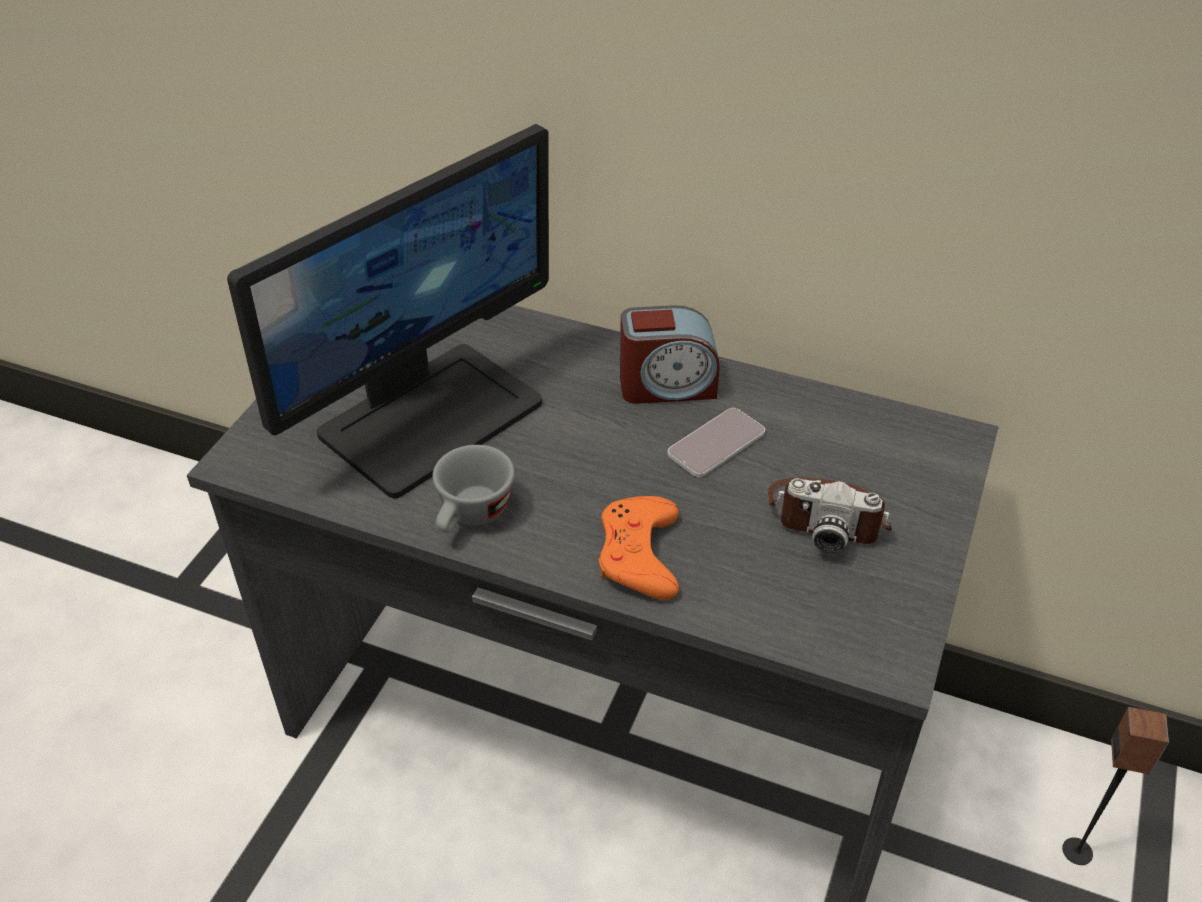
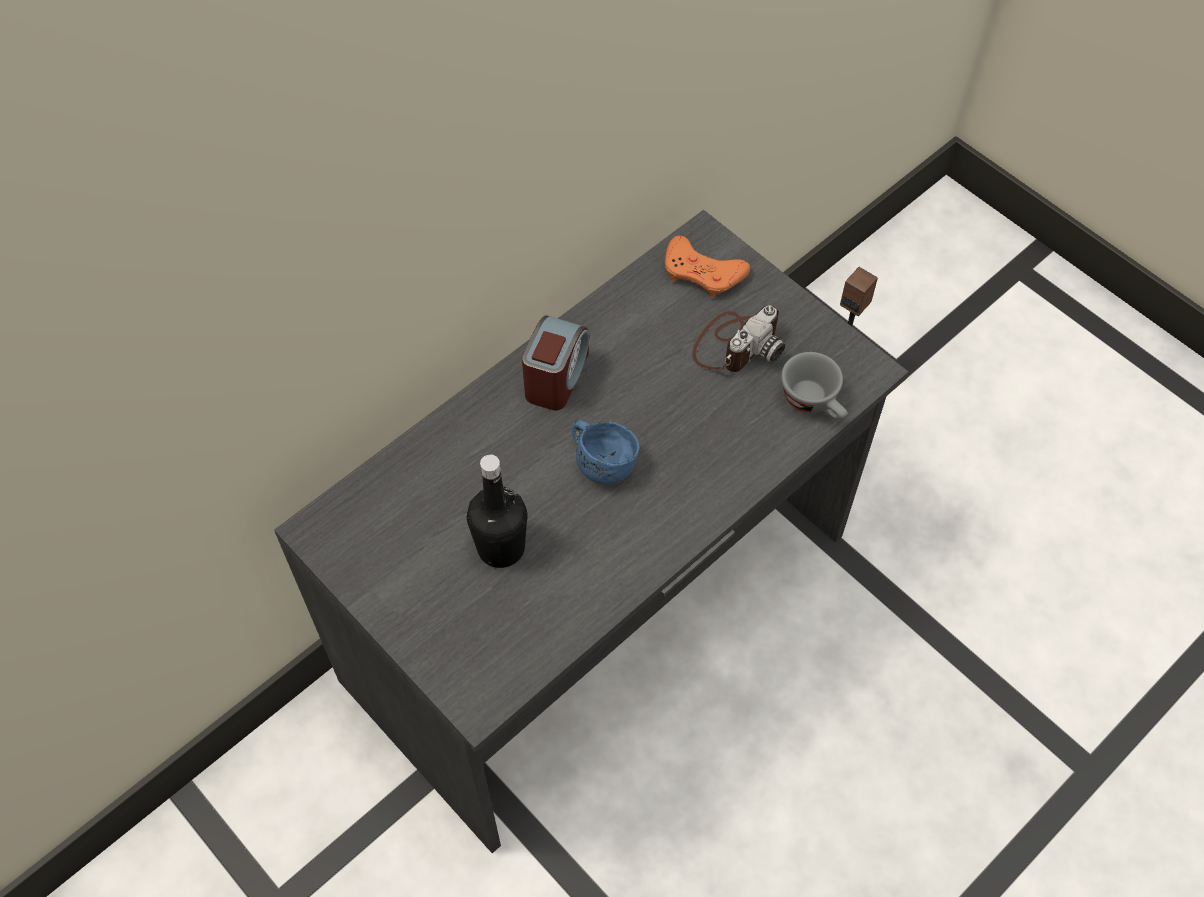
camera: 65 degrees left, 15 degrees up
monitor [227,124,549,499] -> black bottle [467,454,527,568]
grey cup [432,445,515,533] -> grey cup moved to [781,352,848,420]
orange game controller [599,496,679,600] -> orange game controller moved to [665,236,750,299]
phone [668,408,765,477] -> none
none -> blue mug [572,420,640,485]

